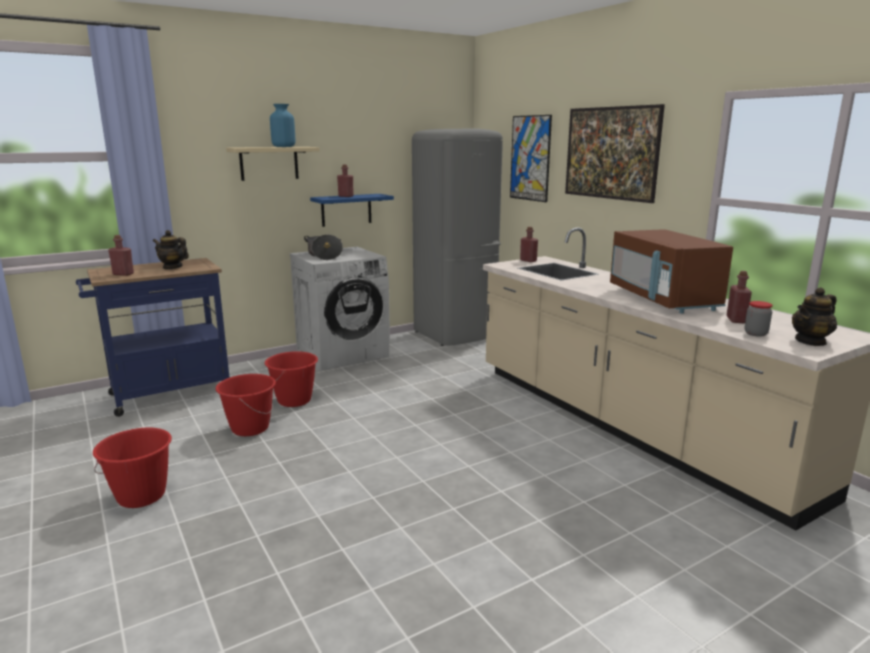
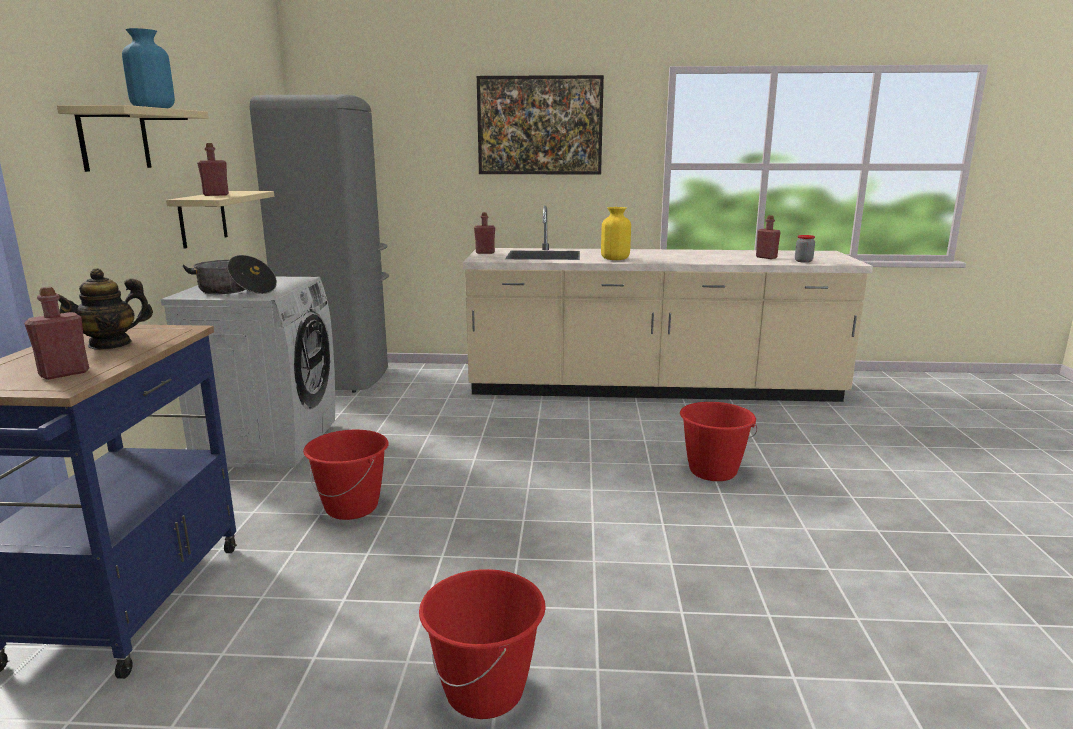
camera: 55 degrees left, 0 degrees up
red bucket [216,374,276,436] -> red bucket moved to [680,402,757,481]
blue shelf [310,194,394,227] -> beige shelf [166,191,274,249]
picture [510,115,552,202] -> none
brown microwave [610,229,733,313] -> none
teapot [792,287,837,346] -> none
none -> yellow vase [601,207,631,260]

